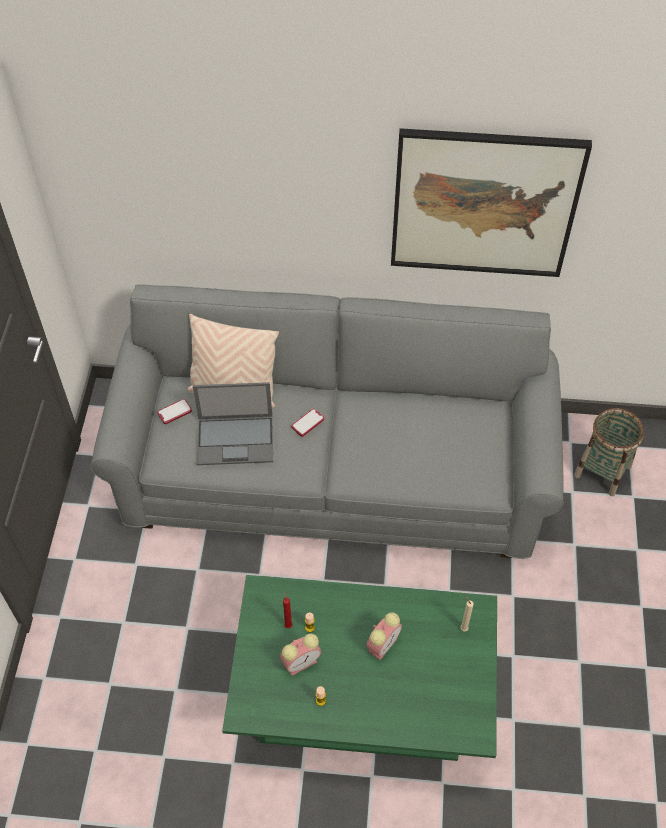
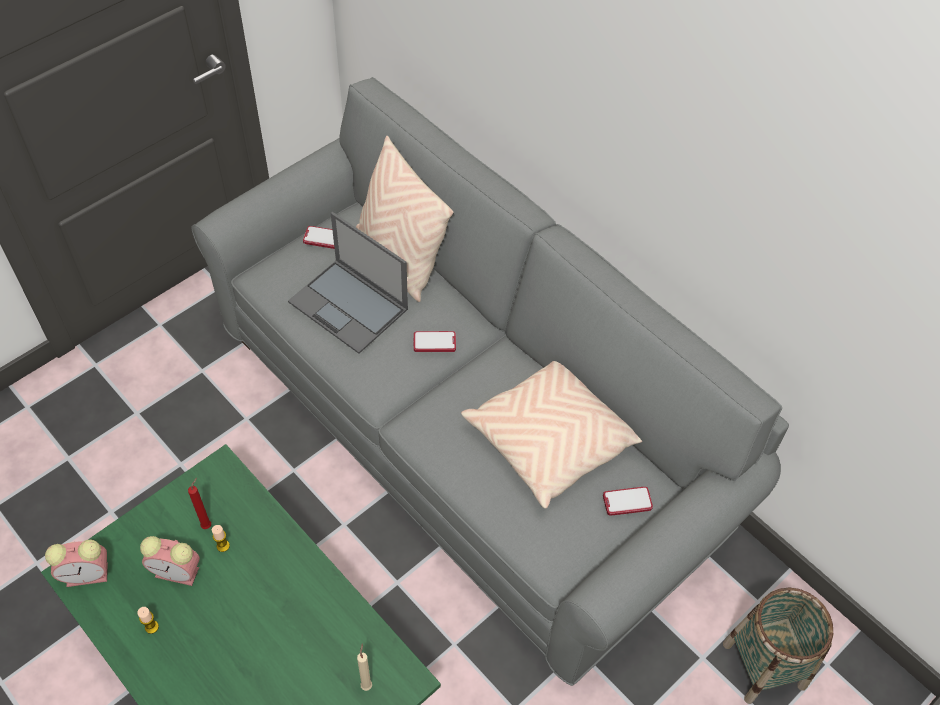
camera: 40 degrees right, 0 degrees up
alarm clock [366,612,402,660] -> alarm clock moved to [45,539,108,587]
picture [391,128,592,277] -> none
none -> beige pillow [461,361,642,509]
none -> phone [603,487,653,516]

